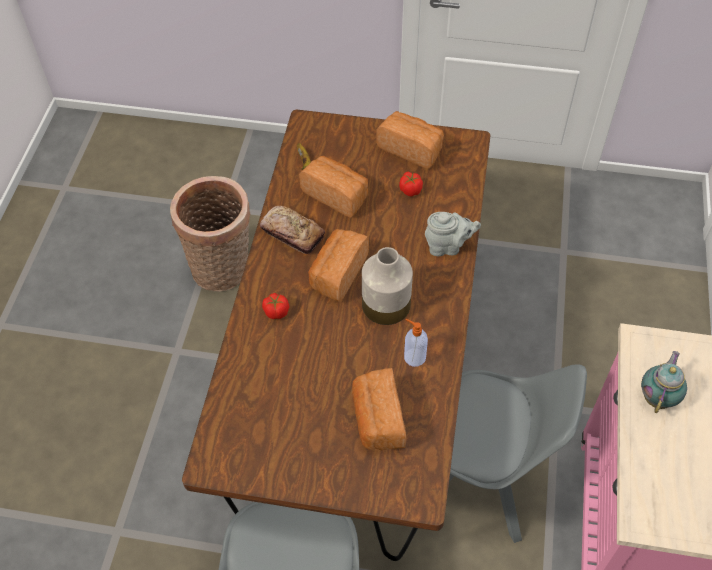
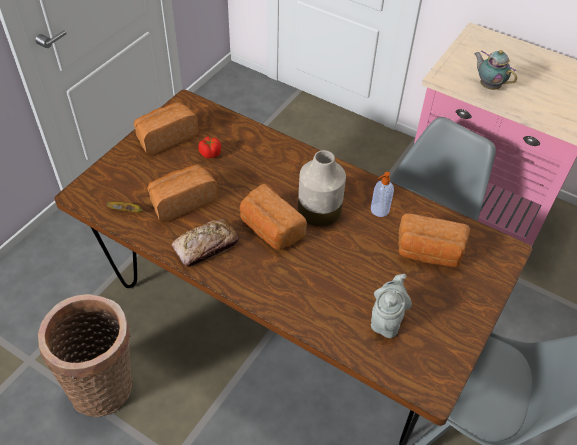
camera: 70 degrees left, 5 degrees down
tomato [262,293,289,319] -> none
grey teapot [425,212,481,257] -> grey teapot moved to [371,274,412,338]

